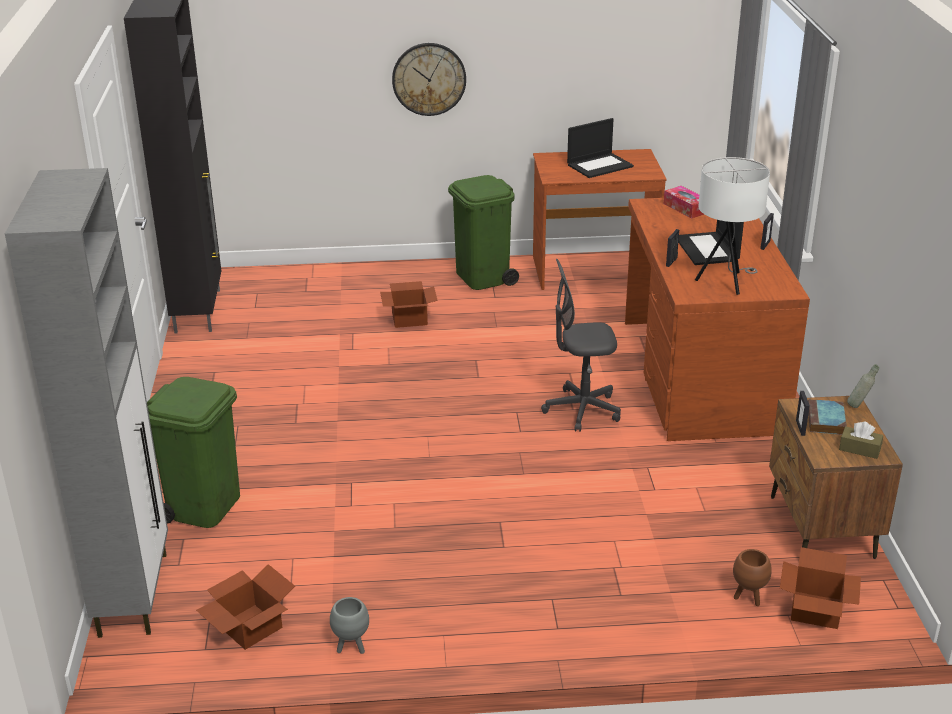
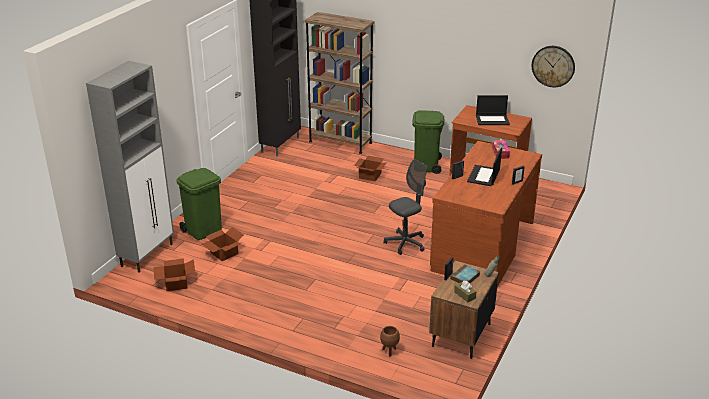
camera: 30 degrees right, 0 degrees up
grey planter [330,597,369,654] -> none
wall clock [392,43,466,116] -> wall clock moved to [532,46,575,87]
grey office chair [541,259,621,432] -> grey office chair turned 120 degrees clockwise [384,159,427,255]
white table lamp [695,157,770,295] -> none
cardboard box [780,547,861,629] -> cardboard box moved to [202,227,244,261]
none -> brown bookcase [304,12,375,154]

